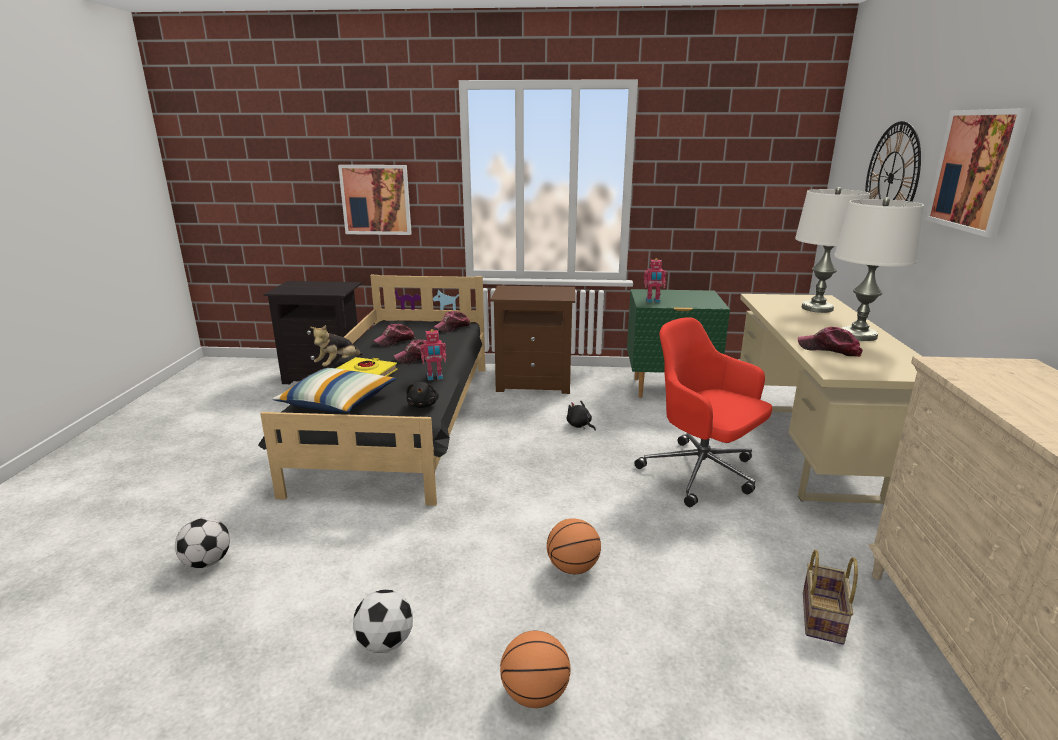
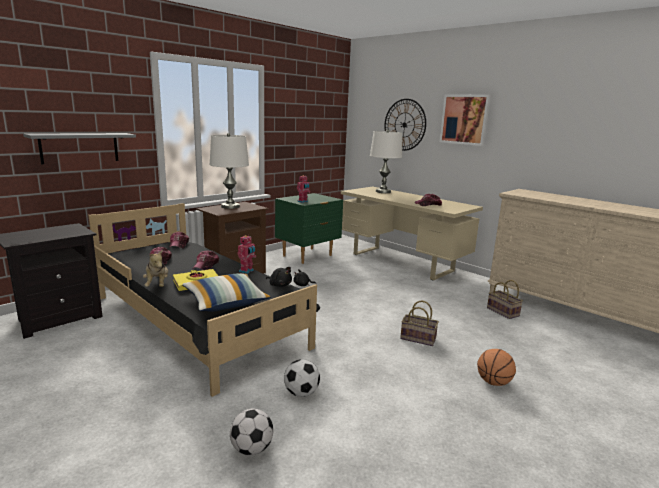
camera: 50 degrees left, 5 degrees down
picture [338,165,412,235] -> grey shelf [23,133,136,164]
football [353,590,413,653] -> football moved to [284,359,320,397]
basketball [547,519,601,574] -> basket [400,300,439,346]
red office chair [634,317,772,507] -> none
white table lamp [834,197,924,341] -> white table lamp moved to [210,133,249,209]

